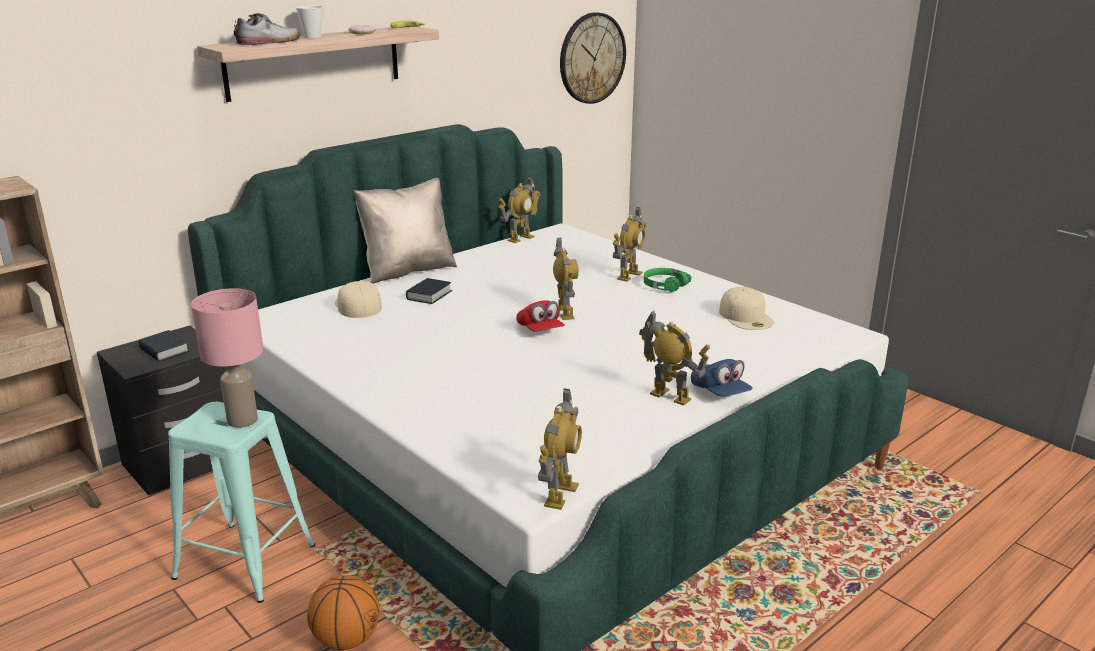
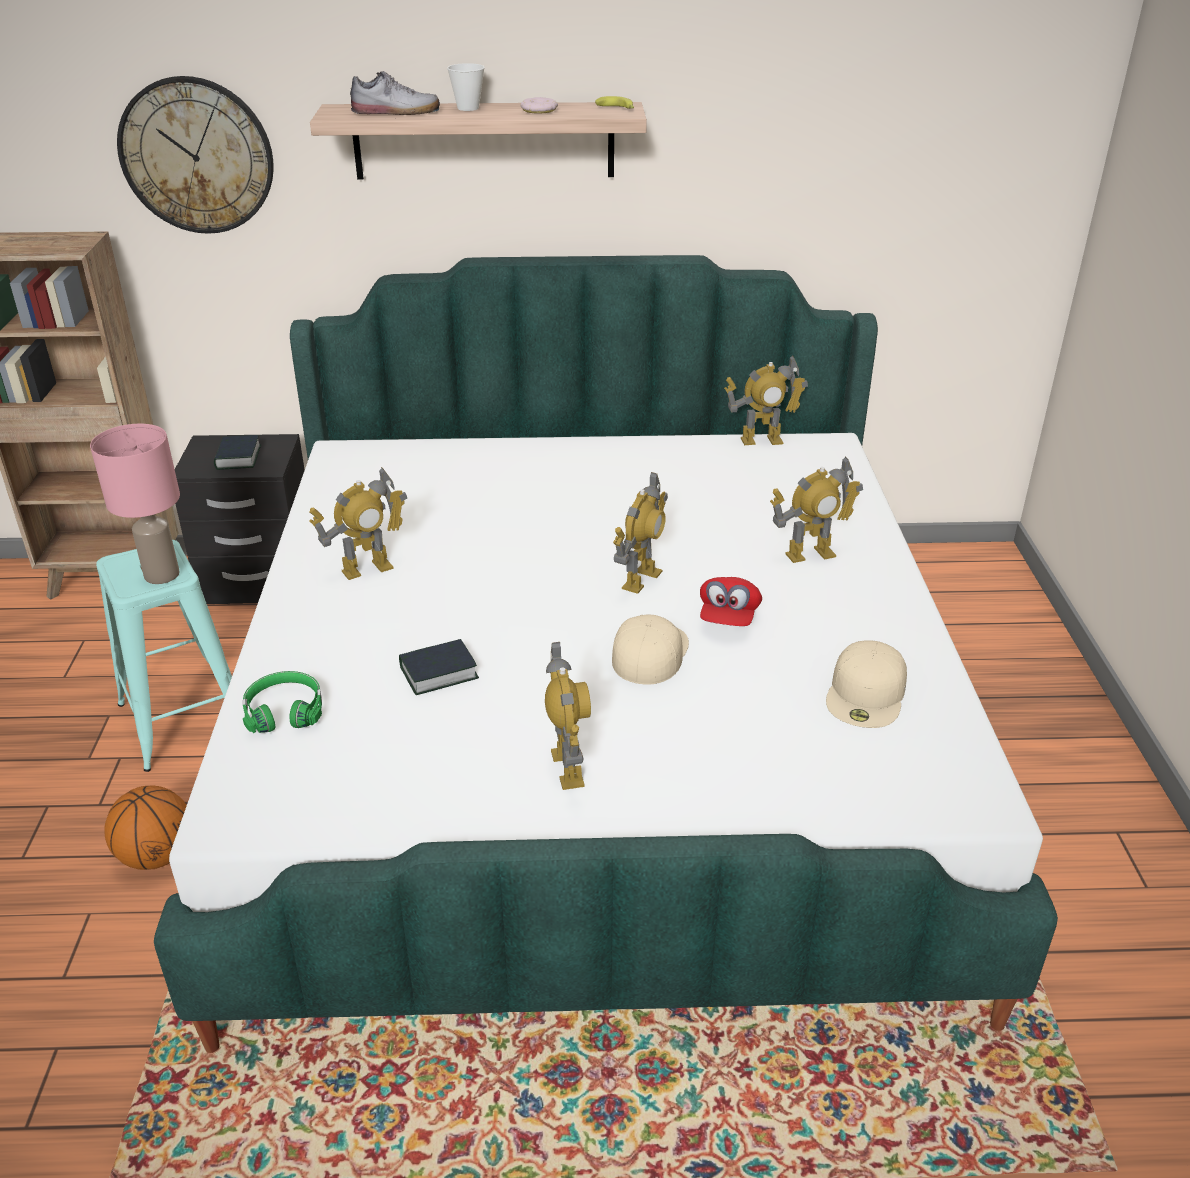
camera: 40 degrees right, 10 degrees up
beige cap [335,281,382,318] -> beige cap moved to [612,615,689,685]
beige pillow [354,178,457,284] -> none
book [406,278,452,304] -> book moved to [399,639,479,695]
red cap [516,300,565,332] -> red cap moved to [700,577,762,626]
toy robot [538,388,582,510] -> toy robot moved to [309,467,407,580]
wall clock [560,12,626,104] -> wall clock moved to [117,76,274,234]
green headphones [644,268,692,292] -> green headphones moved to [243,671,322,733]
blue cap [691,359,753,396] -> none

